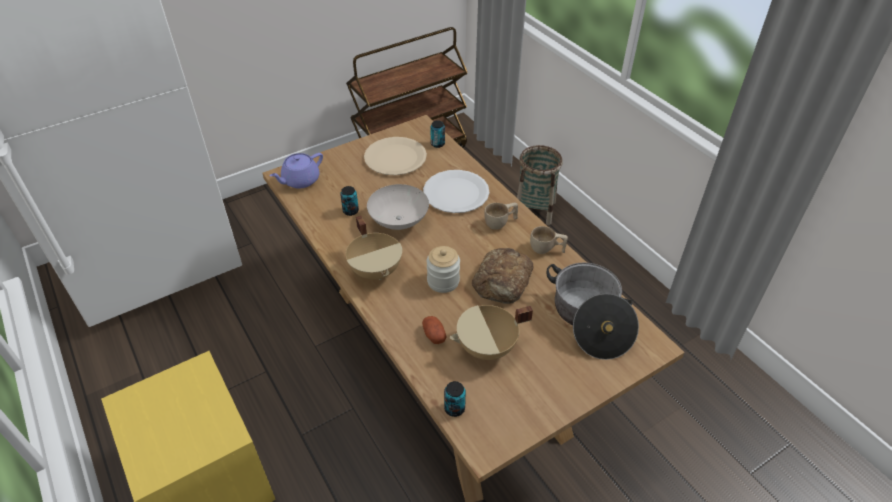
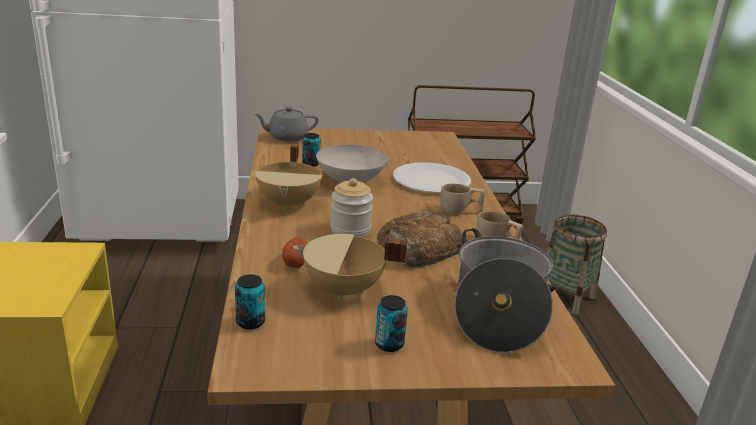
camera: 25 degrees right, 20 degrees down
purple teapot [270,153,323,189] -> grey teapot [254,106,318,142]
beige plate [364,137,427,175] -> none
can [430,120,445,148] -> can moved to [375,295,408,352]

